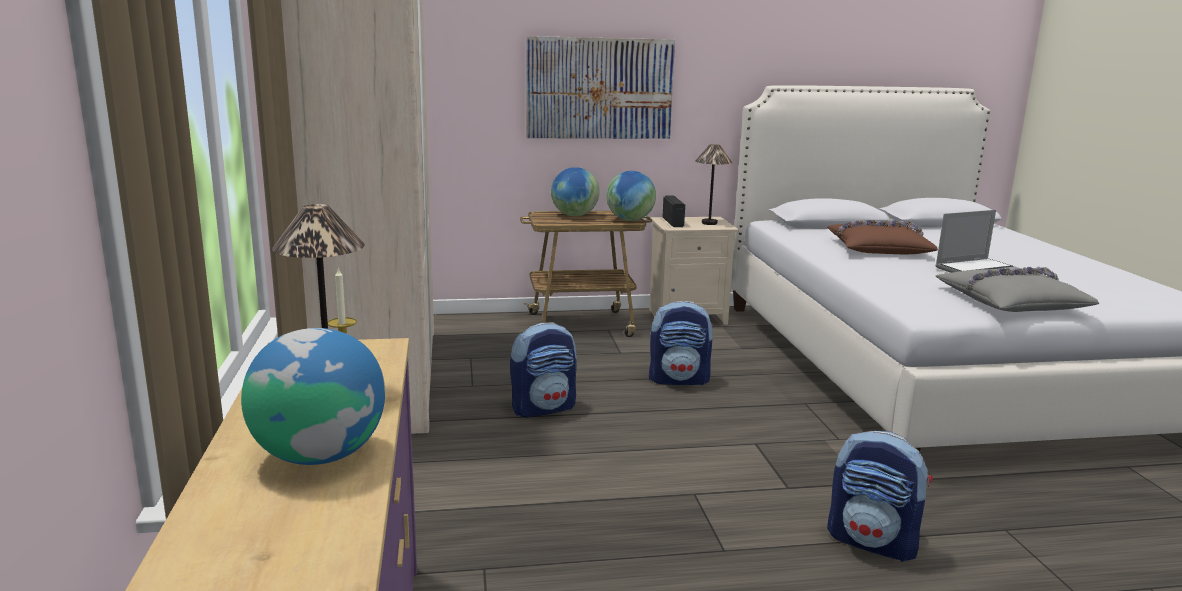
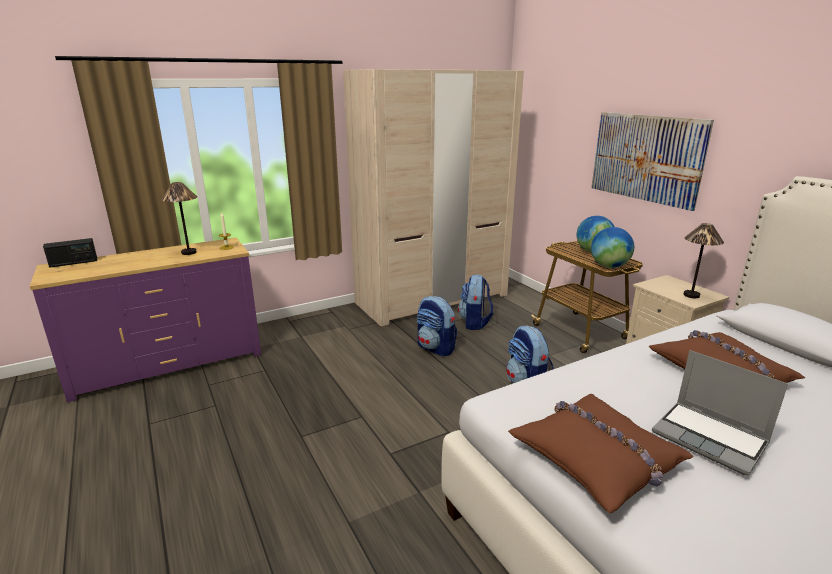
camera: 70 degrees right, 5 degrees up
globe [241,328,385,465] -> none
radio [662,195,685,227] -> radio moved to [43,238,97,268]
backpack [827,431,933,562] -> backpack moved to [458,274,493,330]
grey pillow [936,267,1100,312] -> brown pillow [508,394,693,514]

